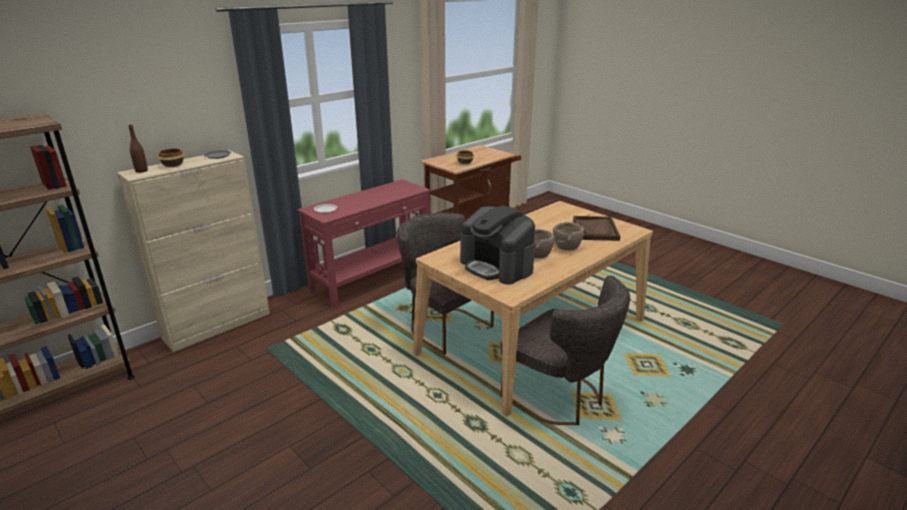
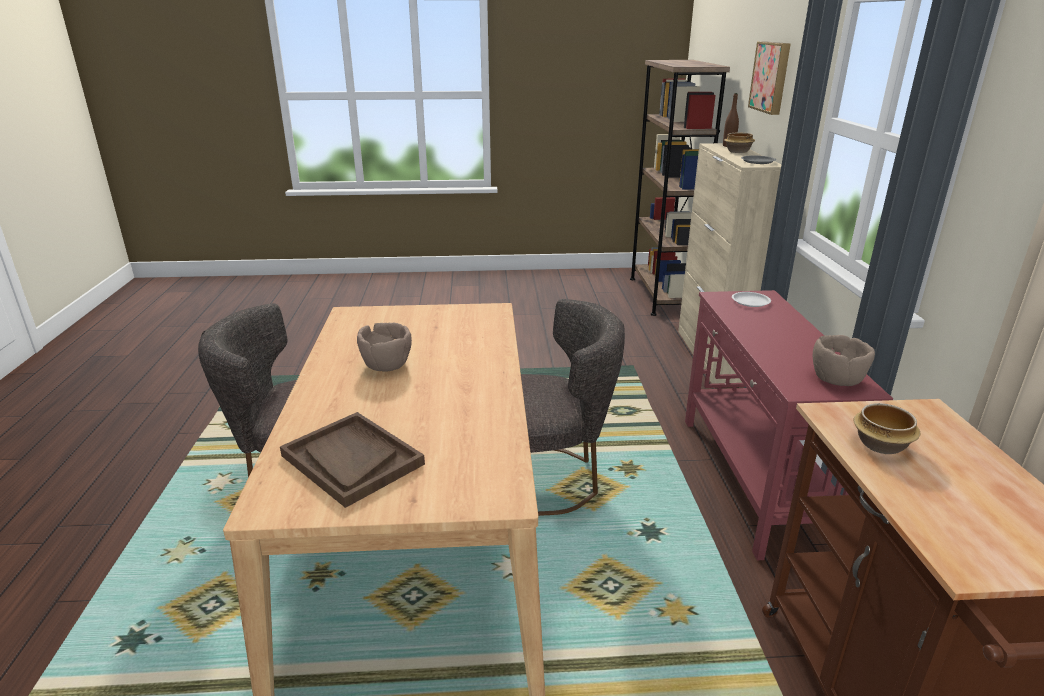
camera: 130 degrees right, 0 degrees up
coffee machine [460,206,535,284] -> none
brown bowl [553,222,584,250] -> brown bowl moved to [813,335,875,386]
none -> picture [748,41,791,115]

